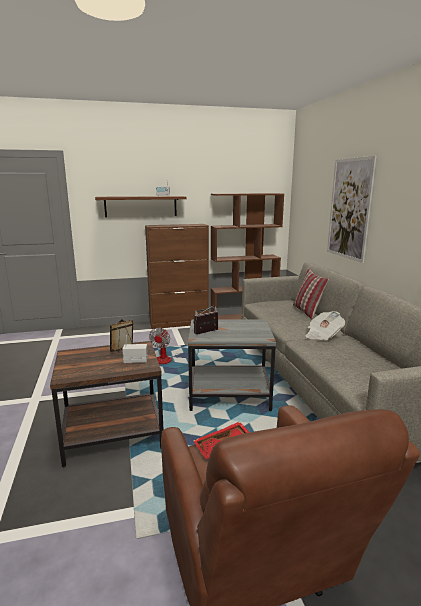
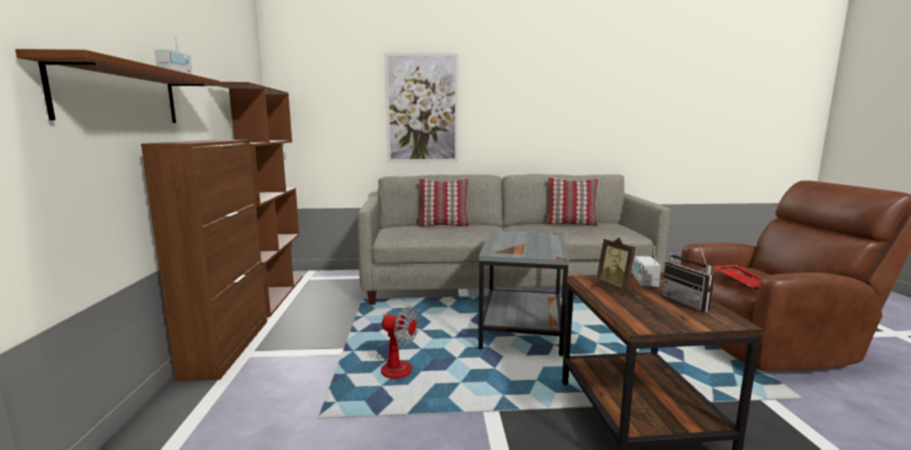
camera: 80 degrees left, 5 degrees down
radio [193,305,218,334] -> radio moved to [661,245,714,312]
newspaper [306,311,345,341] -> none
none -> pillow [546,177,598,226]

